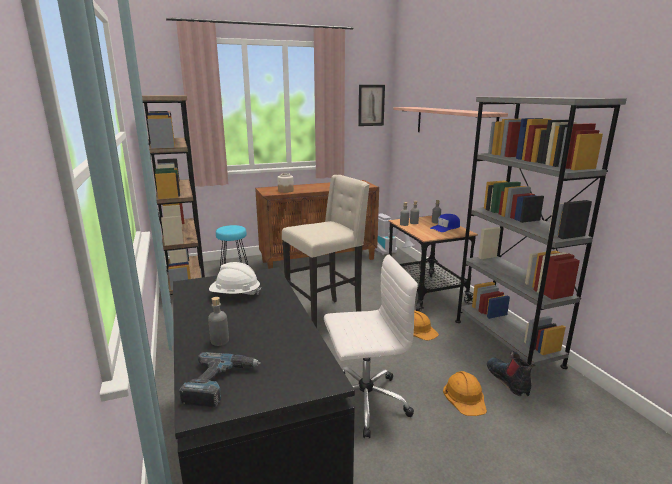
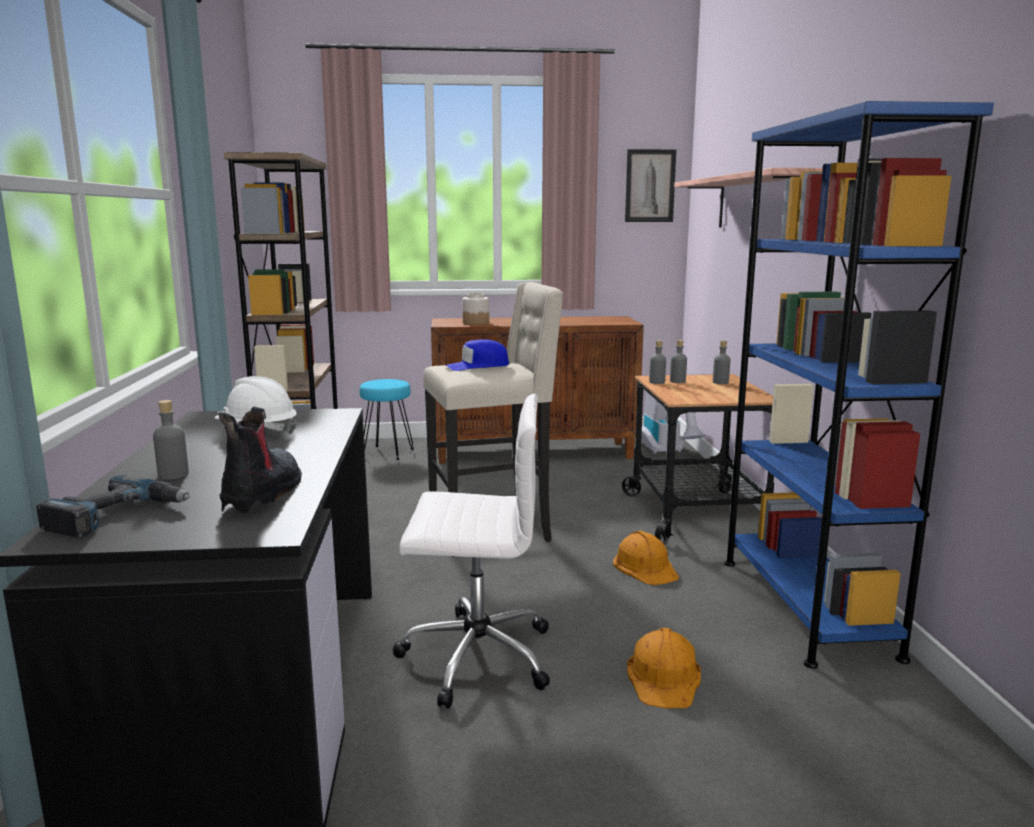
camera: 15 degrees right, 5 degrees down
blue cap [430,214,460,232] -> blue cap moved to [446,339,509,371]
grey bookcase [455,97,627,369] -> blue bookcase [724,101,994,669]
boot [487,351,535,396] -> boot moved to [218,407,302,514]

